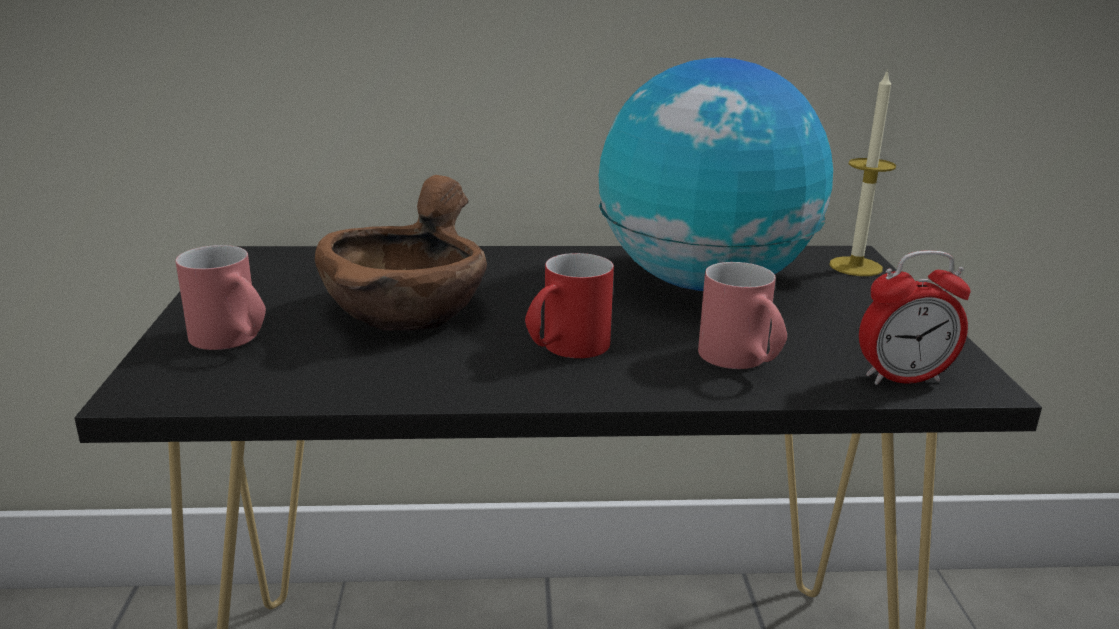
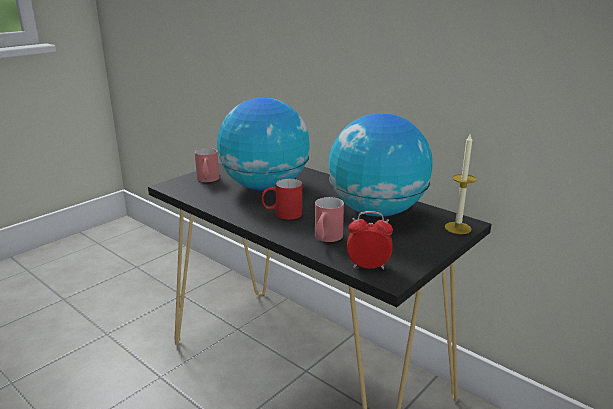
camera: 45 degrees right, 0 degrees up
brown bowl [315,175,487,330] -> globe [217,98,310,191]
alarm clock [859,250,971,385] -> alarm clock turned 150 degrees clockwise [347,211,393,270]

